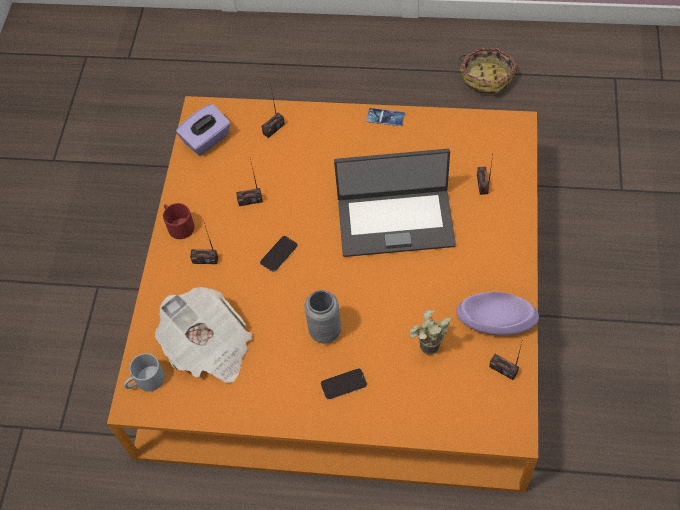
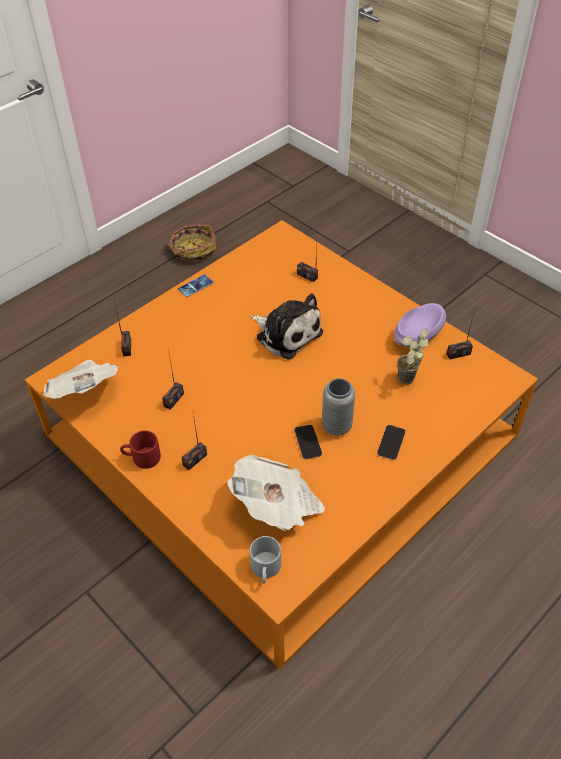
camera: 55 degrees left, 10 degrees down
purple tissue box [176,104,231,156] -> newspaper [43,360,119,399]
phone [260,236,298,272] -> phone moved to [294,425,322,459]
laptop [334,149,456,257] -> plush toy [251,293,323,360]

